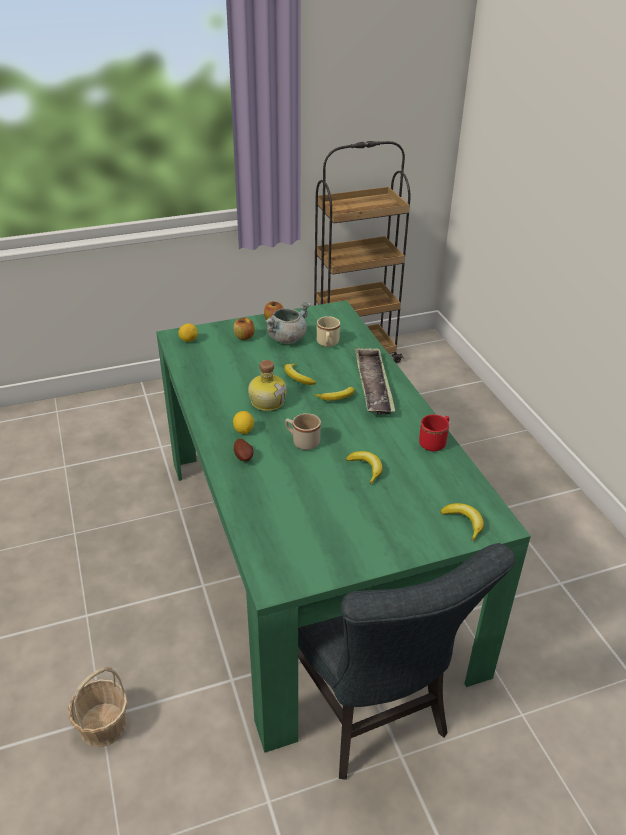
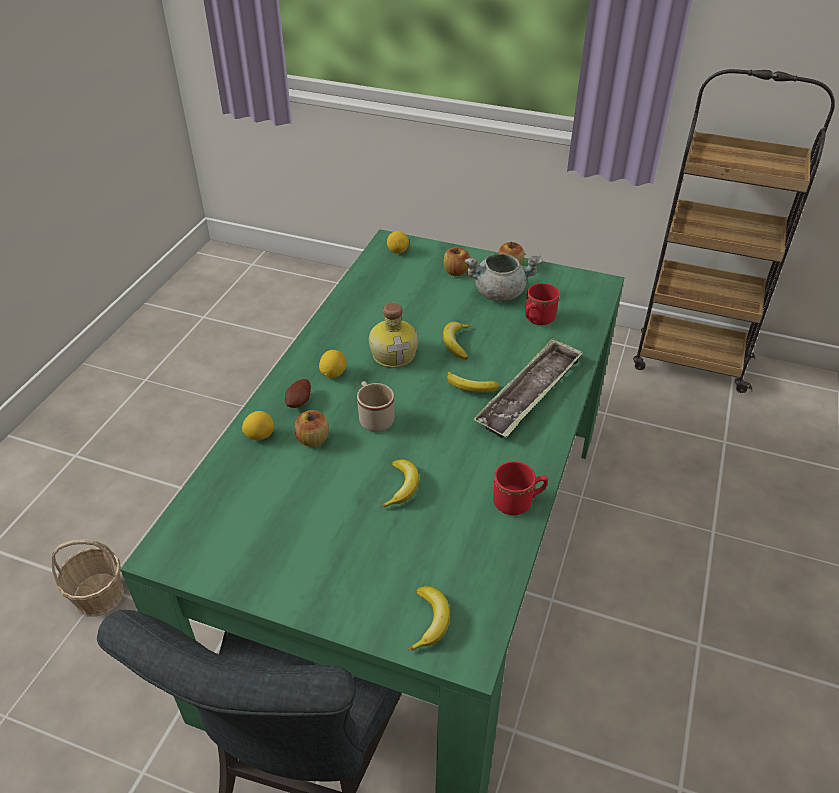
camera: 40 degrees right, 5 degrees up
beige mug [317,316,340,347] -> red mug [525,283,559,325]
none -> lemon [242,411,274,440]
none -> apple [295,410,329,447]

